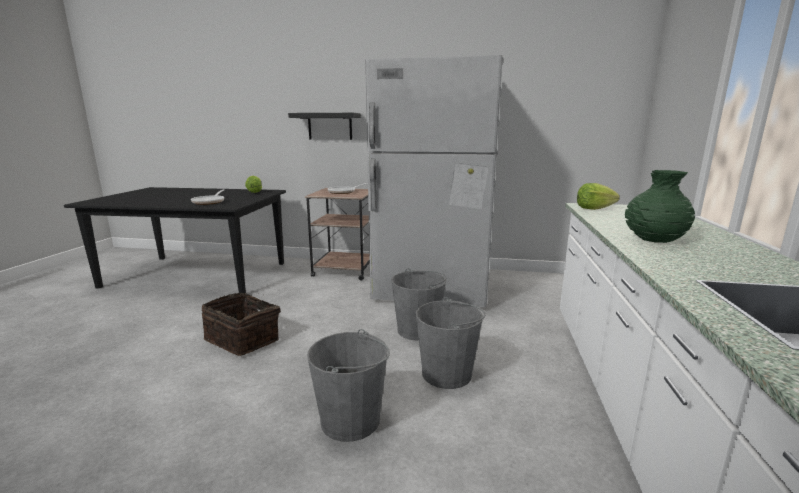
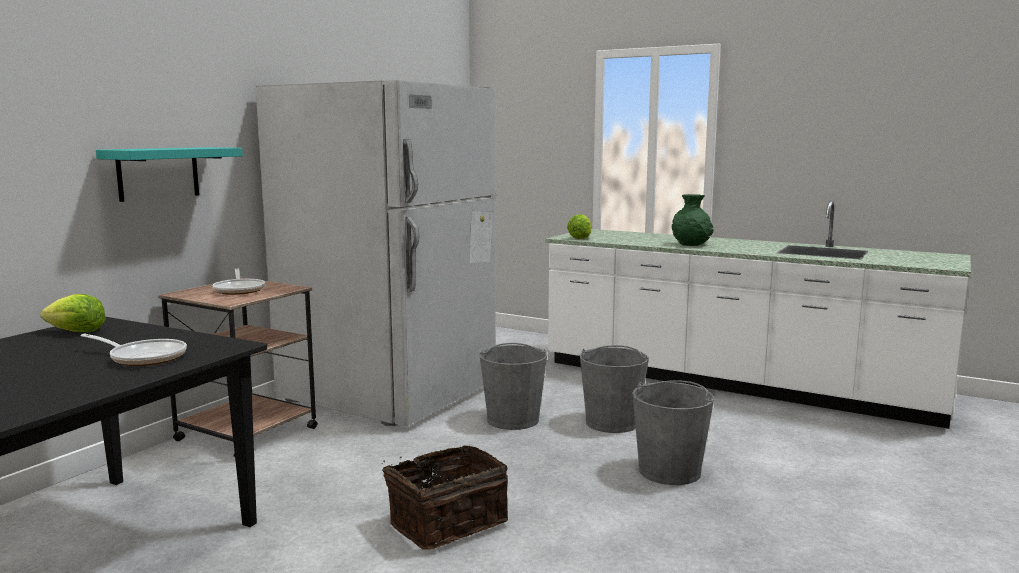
camera: 70 degrees left, 5 degrees down
black shelf [288,113,361,140] -> turquoise shelf [96,147,243,202]

